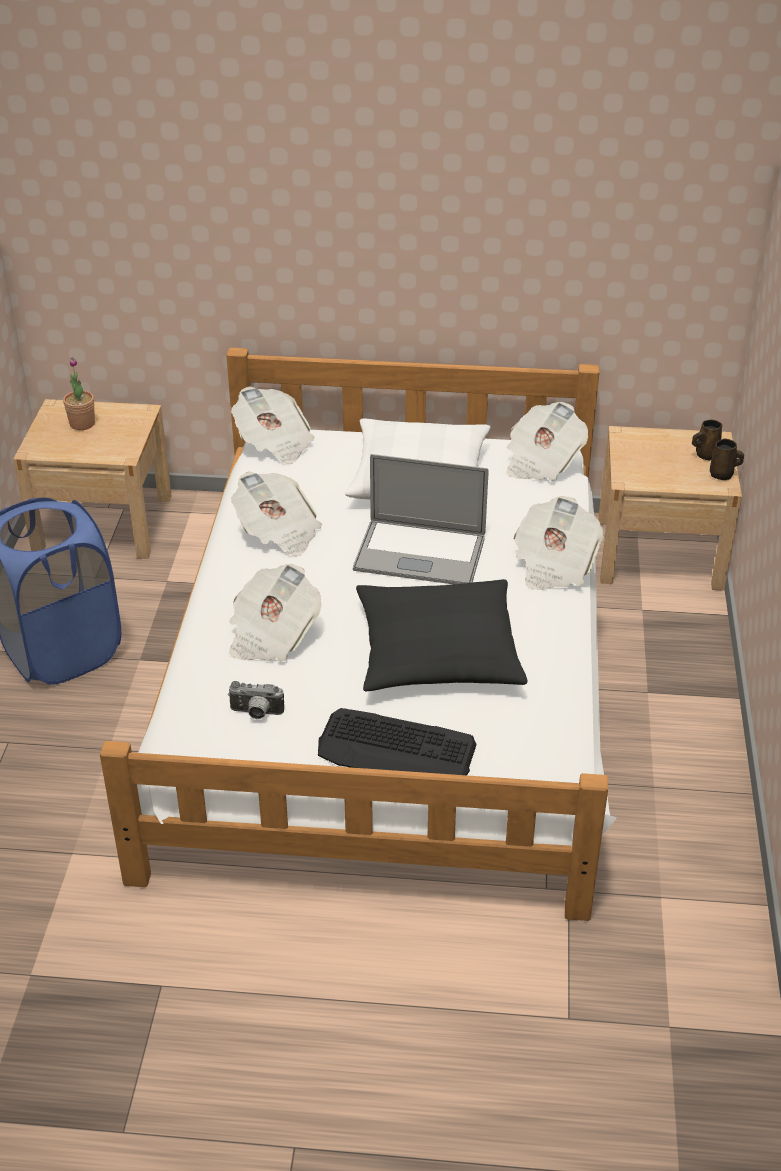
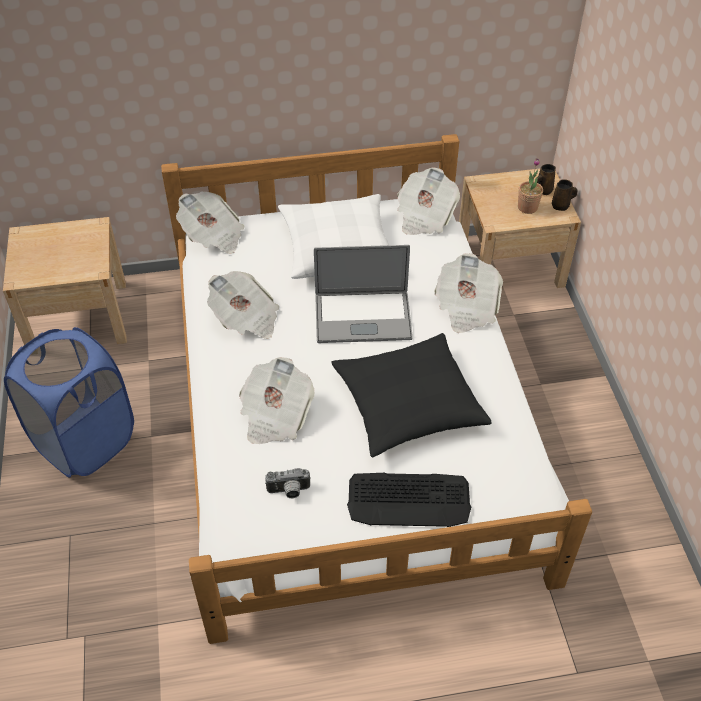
camera: 15 degrees left, 10 degrees up
potted plant [63,357,95,430] -> potted plant moved to [518,158,543,214]

